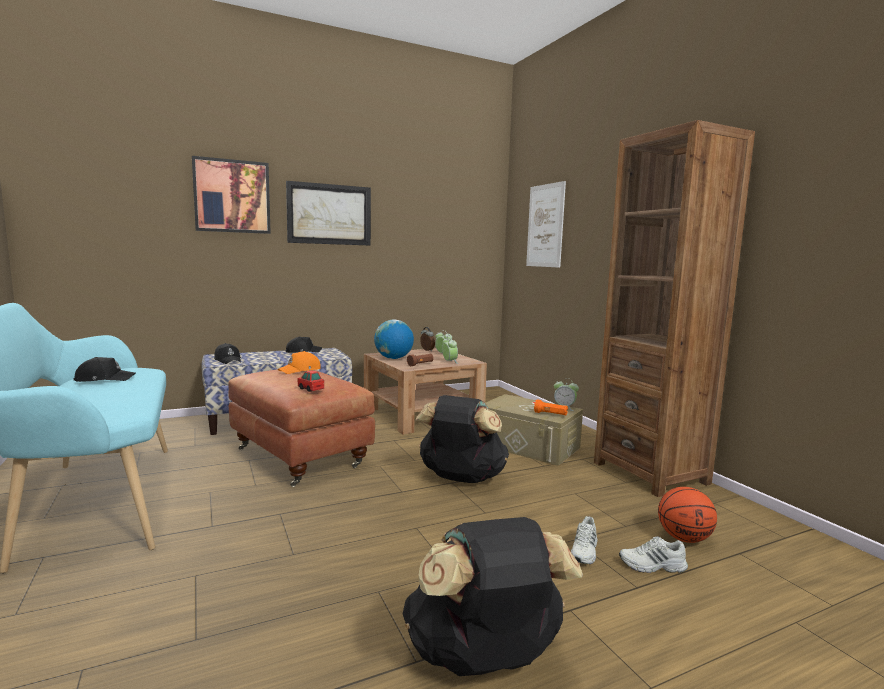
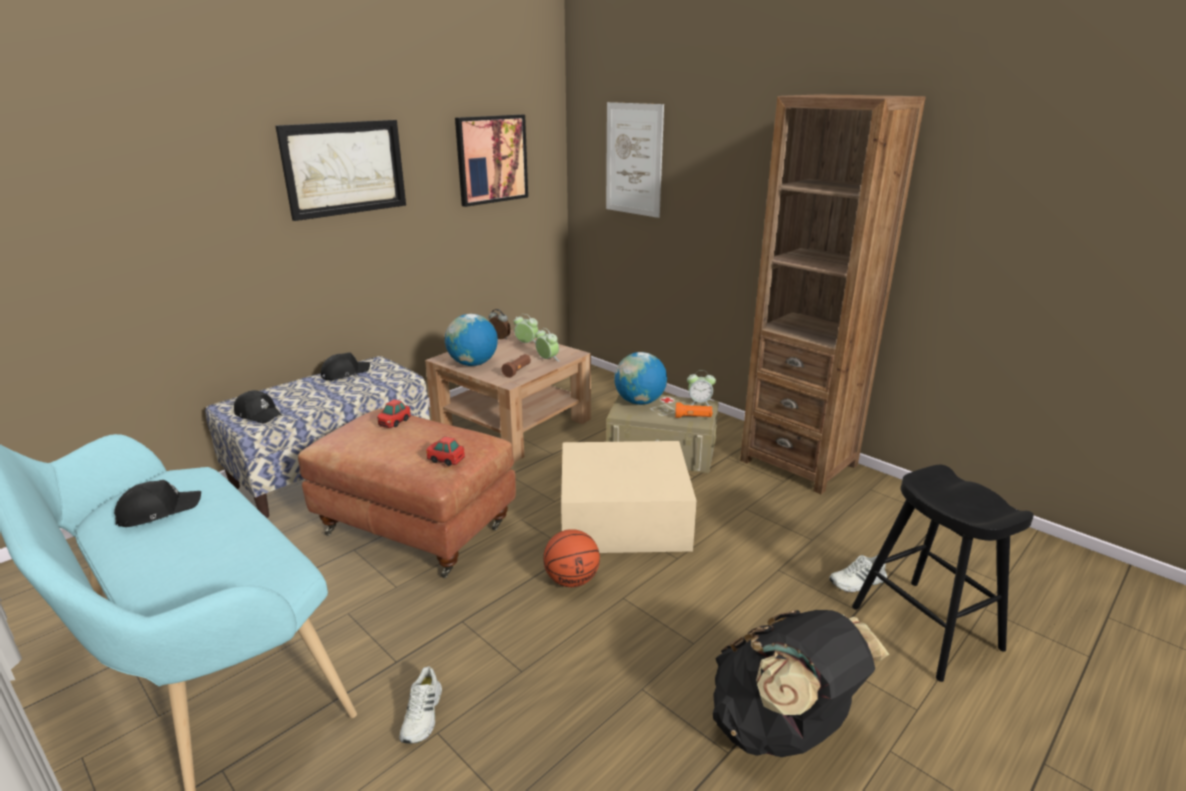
camera: 20 degrees left, 15 degrees up
picture [192,156,271,234] -> picture moved to [455,114,528,207]
orange cap [278,351,321,374] -> toy car [377,399,411,428]
black backpack [416,395,509,483] -> beige storage box [561,441,697,553]
white shoe [571,516,598,564] -> white shoe moved to [399,667,442,744]
basketball [658,487,717,543] -> basketball moved to [543,529,600,587]
none -> globe [614,352,667,405]
none -> black stool [852,465,1034,682]

